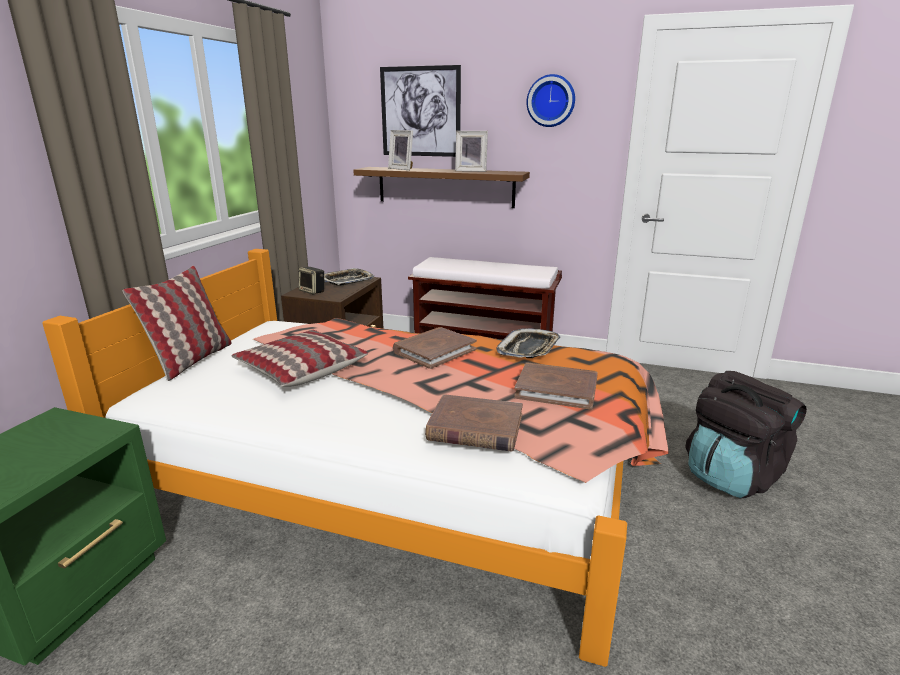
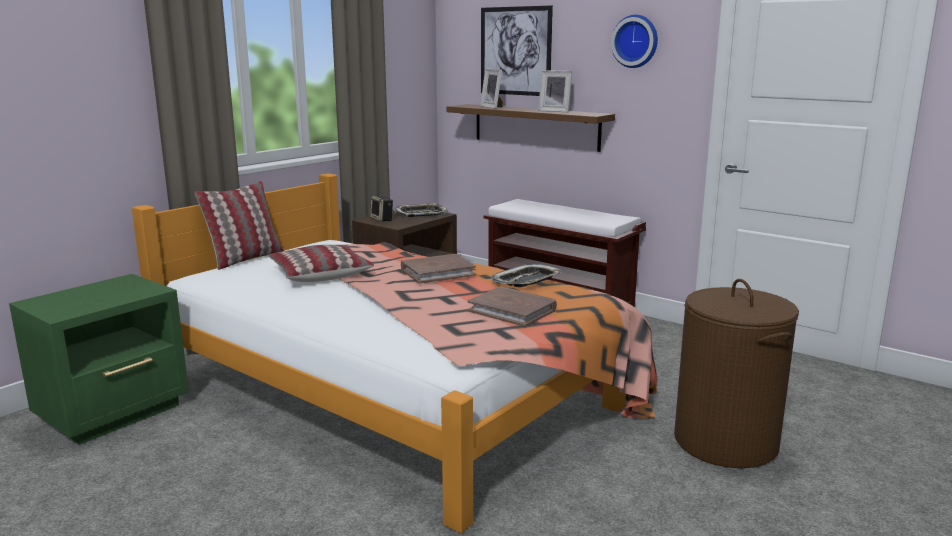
camera: 20 degrees right, 5 degrees down
brown book [425,394,523,452] -> none
black backpack [685,371,807,498] -> brown laundry basket [674,279,799,468]

